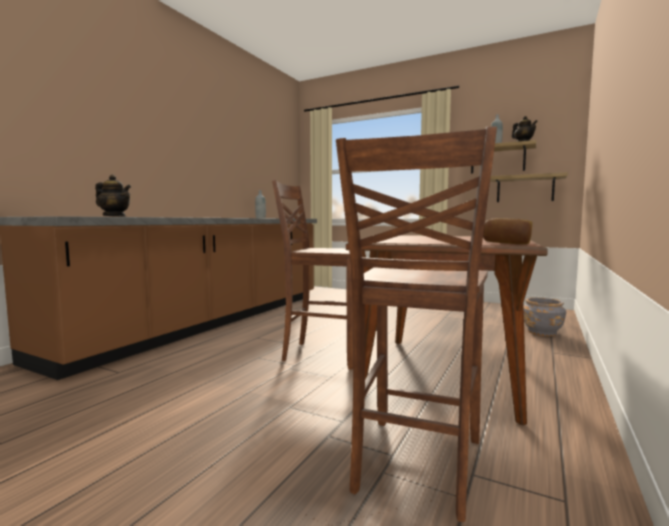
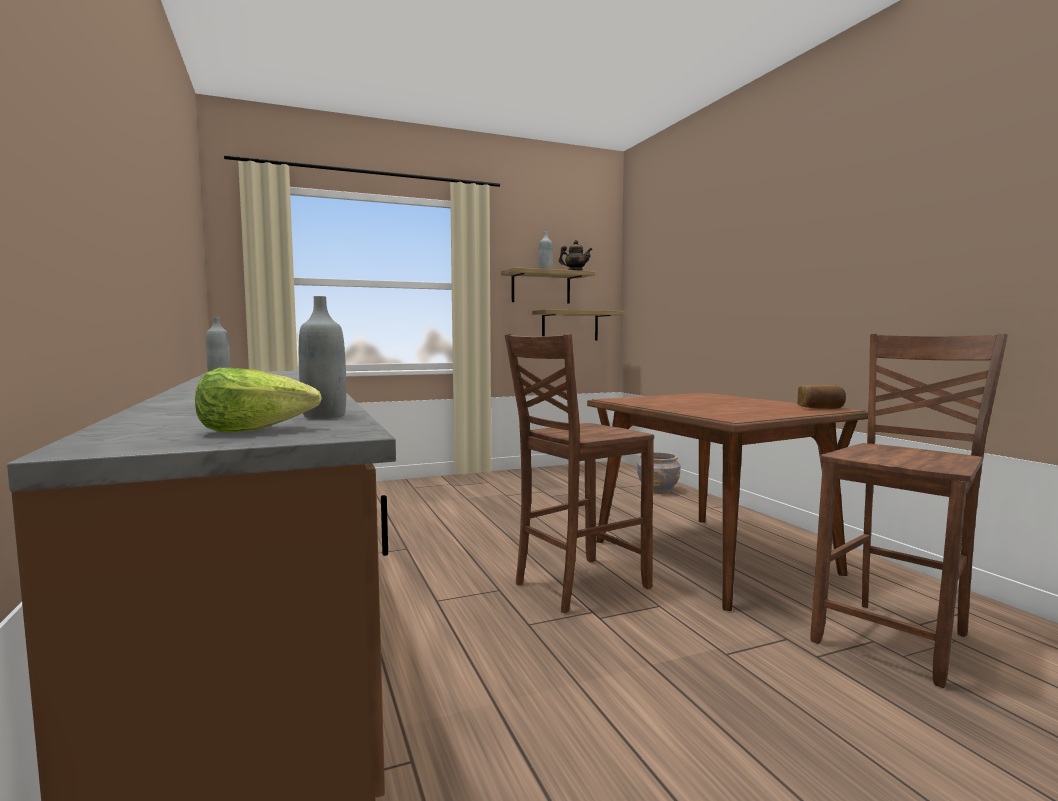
camera: 50 degrees left, 0 degrees up
teapot [95,174,131,217] -> grey bottle [299,296,346,419]
brown chair [336,126,497,522] -> brown chair turned 105 degrees counterclockwise [810,333,1008,688]
none -> lettuce [195,368,322,433]

